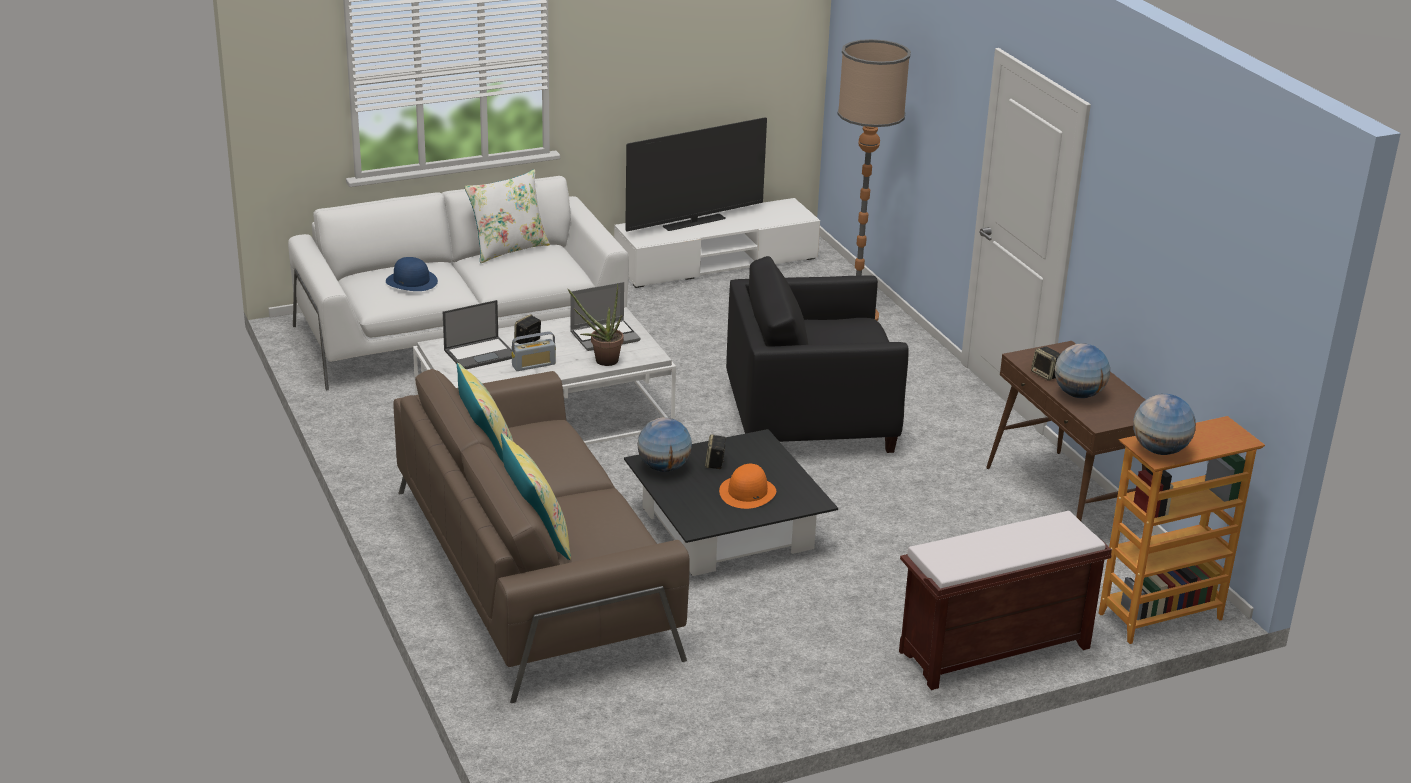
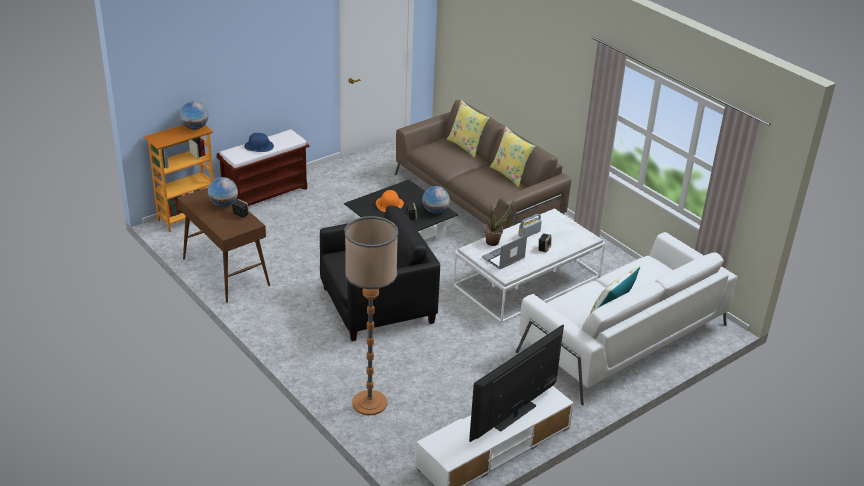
camera: 165 degrees right, 5 degrees up
blue hat [386,257,438,291] -> blue hat moved to [244,133,274,152]
laptop [443,300,512,369] -> none

